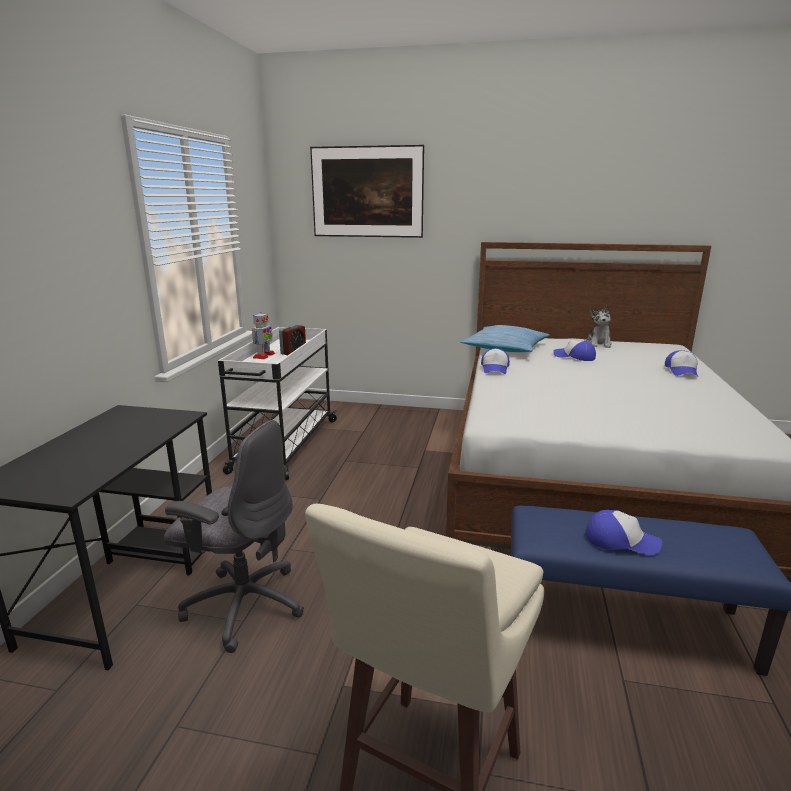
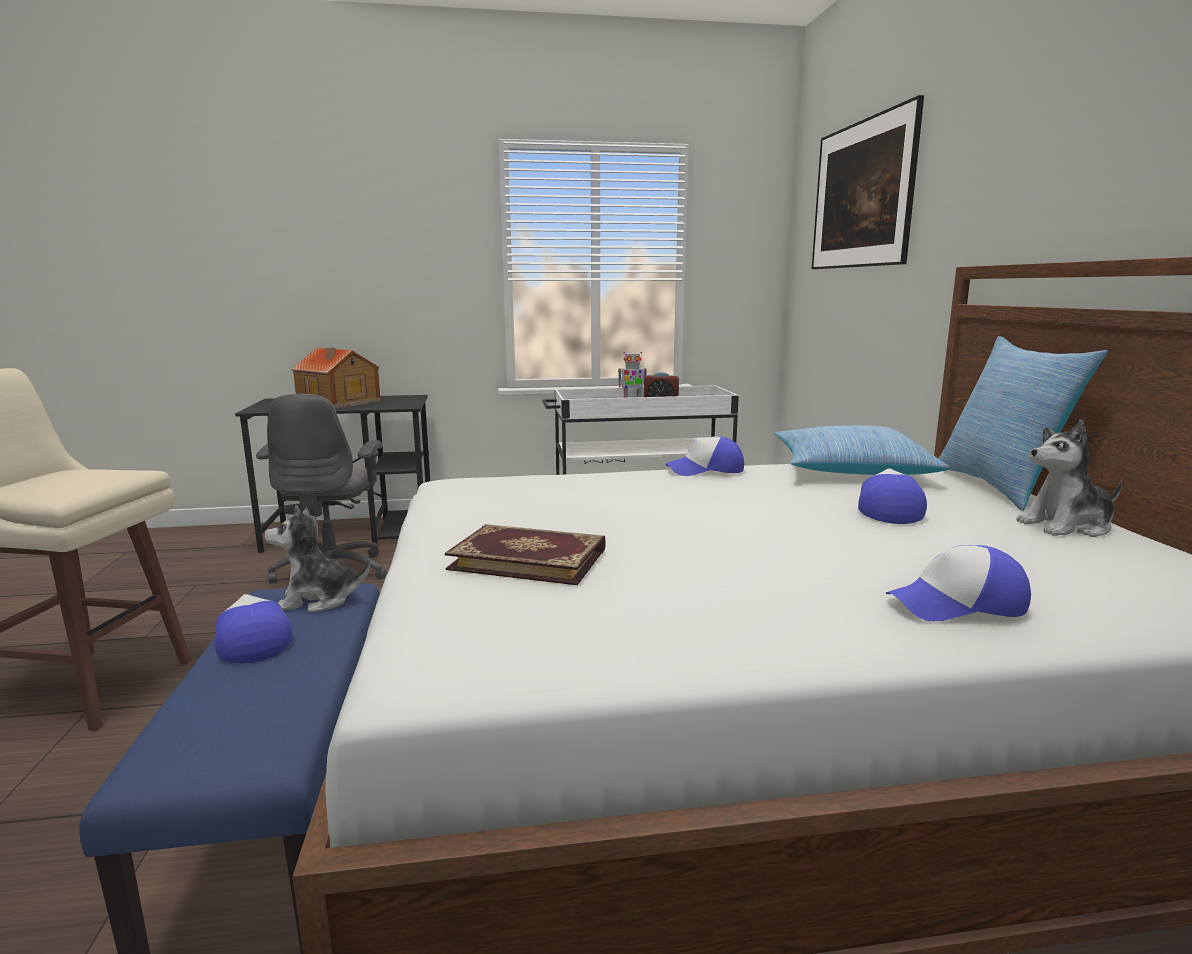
camera: 70 degrees right, 5 degrees down
cap [586,510,662,555] -> cap turned 150 degrees clockwise [214,594,292,663]
none -> plush toy [265,505,370,613]
none -> toy house [292,347,381,409]
none -> book [445,524,606,585]
none -> pillow [939,336,1108,511]

